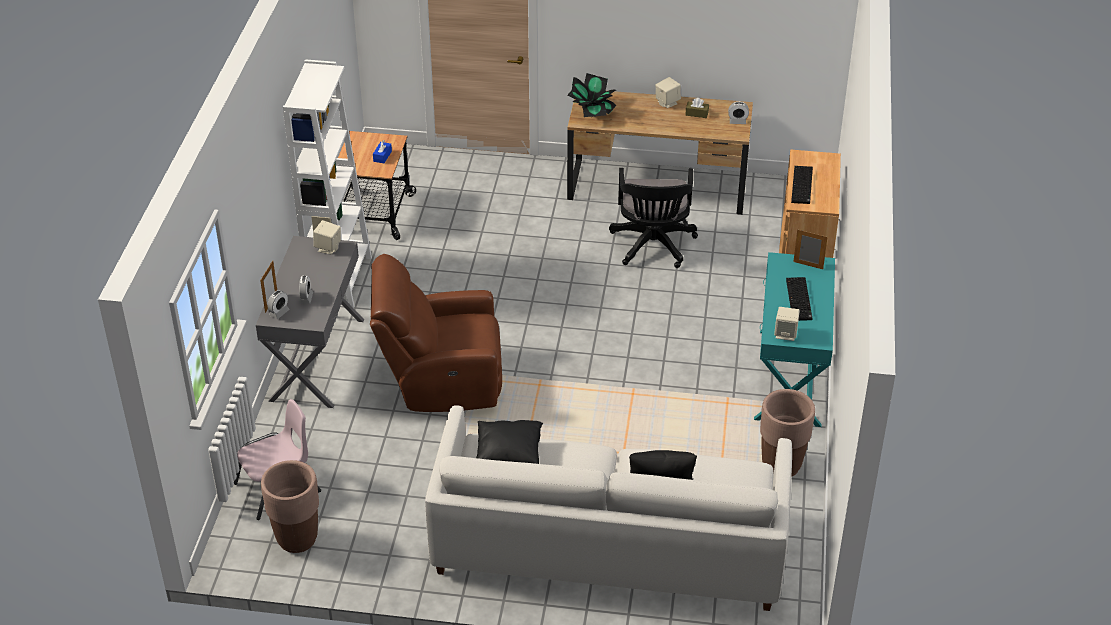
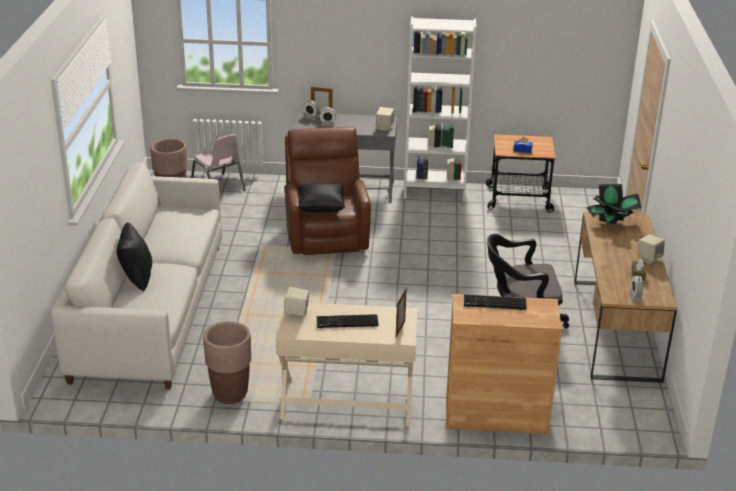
camera: 85 degrees right, 10 degrees down
black pillow [476,420,543,464] -> black pillow moved to [298,183,345,213]
turquoise console table [754,252,835,427] -> beige console table [275,302,418,427]

